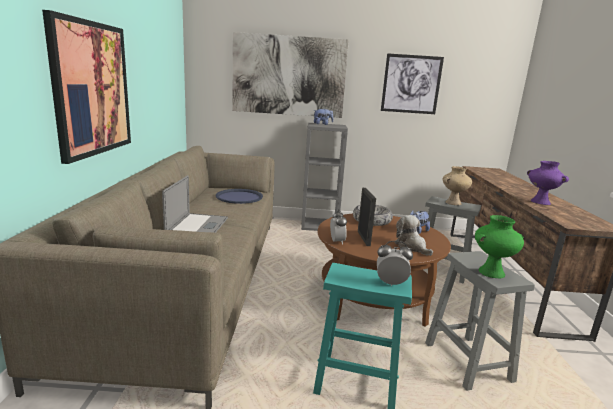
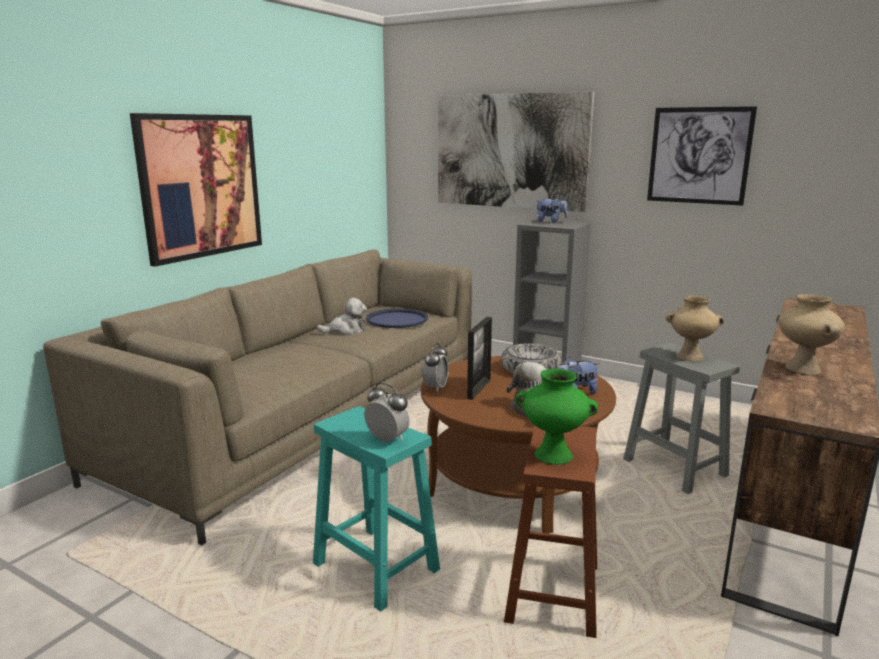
camera: 30 degrees right, 0 degrees up
laptop [162,175,228,233] -> none
grey stool [425,251,535,391] -> brown stool [504,425,597,638]
purple vase [527,161,569,205] -> beige vase [778,294,845,375]
none -> plush toy [317,298,367,335]

